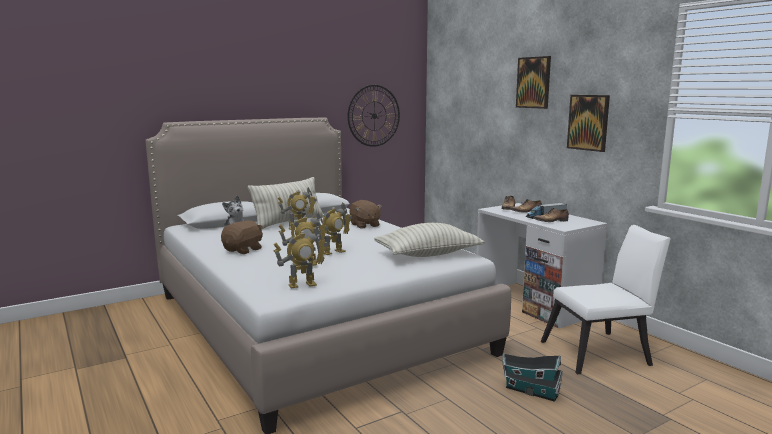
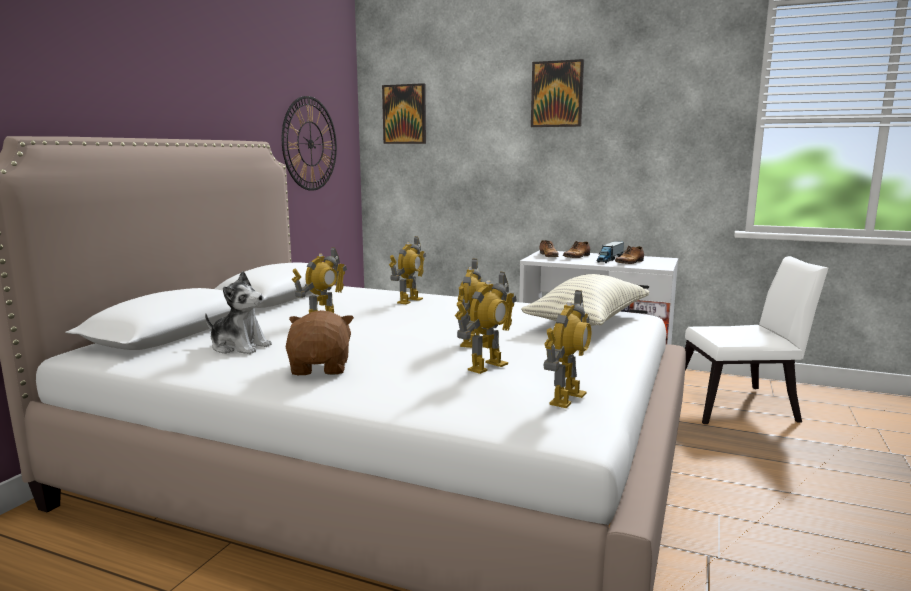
camera: 35 degrees left, 0 degrees up
pillow [248,177,324,230] -> none
brown plush toy [349,200,382,229] -> toy robot [389,236,426,304]
toy house [502,354,563,402] -> none
white chair [541,225,671,375] -> white chair turned 45 degrees clockwise [685,256,828,424]
picture [567,95,610,152] -> picture moved to [382,83,426,144]

